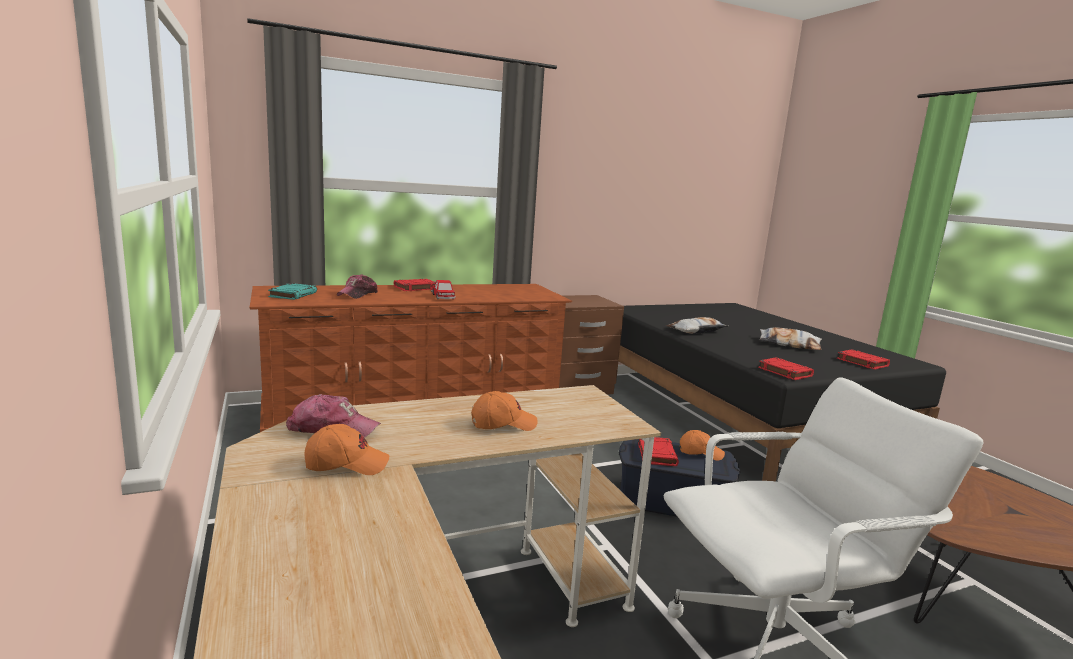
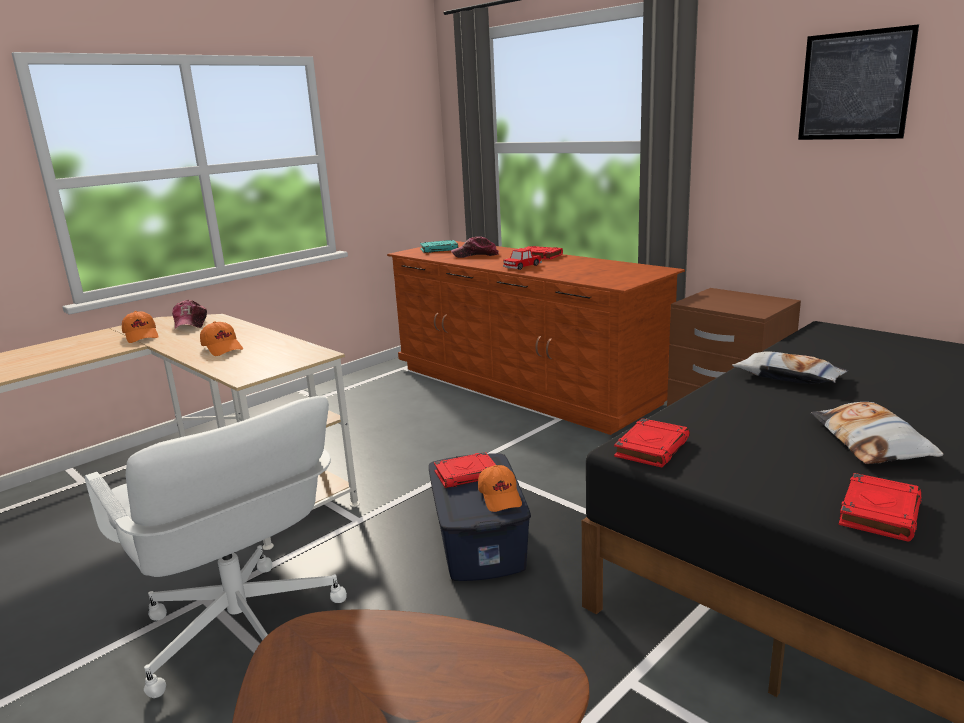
camera: 70 degrees right, 5 degrees up
none -> picture [798,24,919,140]

